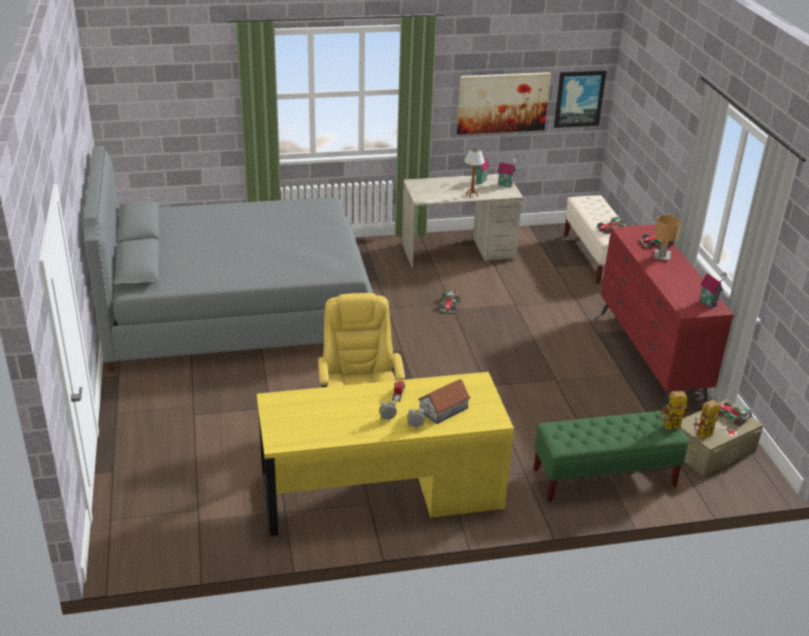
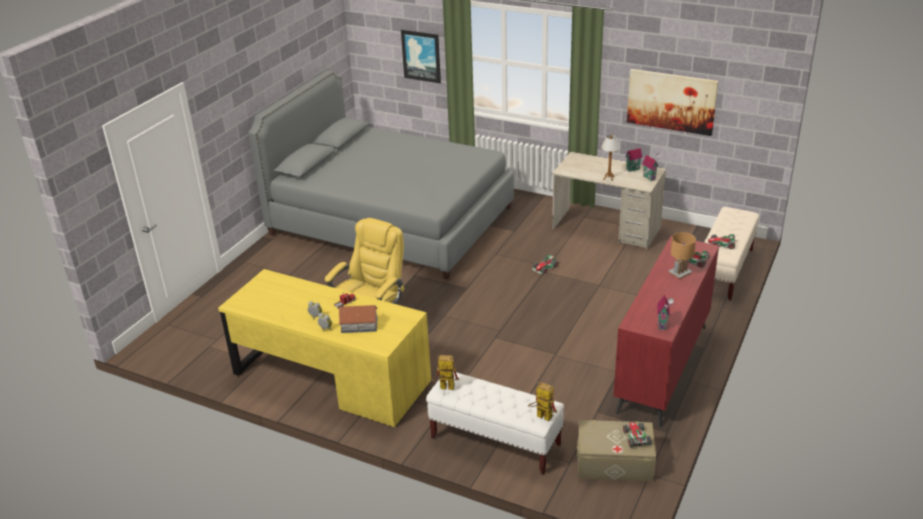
camera: 40 degrees right, 0 degrees up
green bench [534,410,689,502] -> white bench [426,372,564,474]
picture [554,70,606,128] -> picture moved to [401,30,441,83]
toy robot [693,400,720,439] -> toy robot moved to [432,355,459,390]

